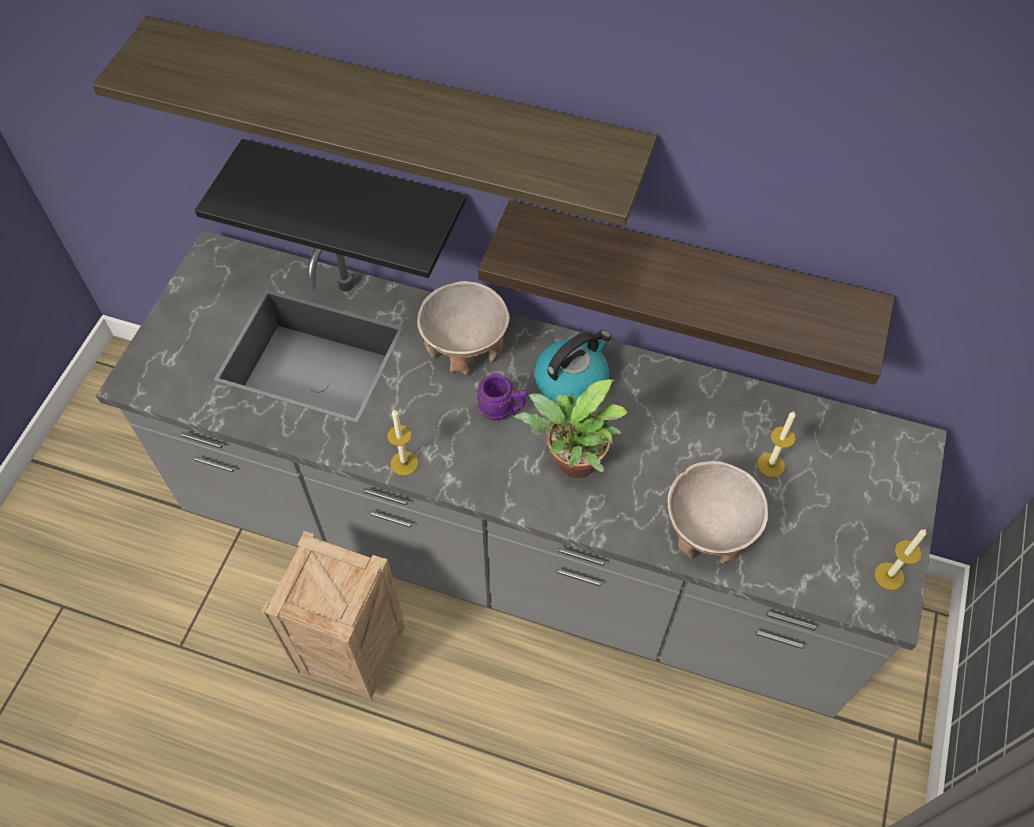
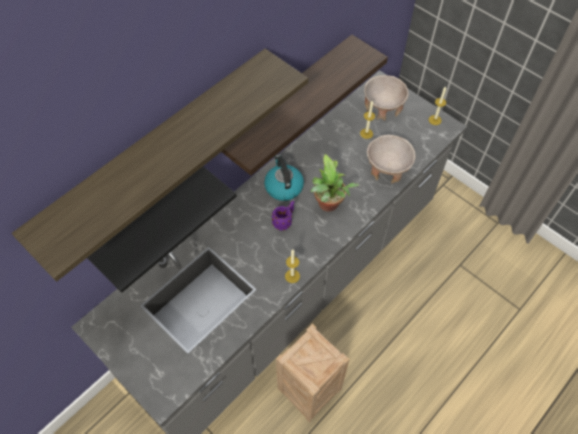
camera: 65 degrees left, 0 degrees up
beige bowl [417,281,510,375] -> beige bowl moved to [364,75,409,121]

